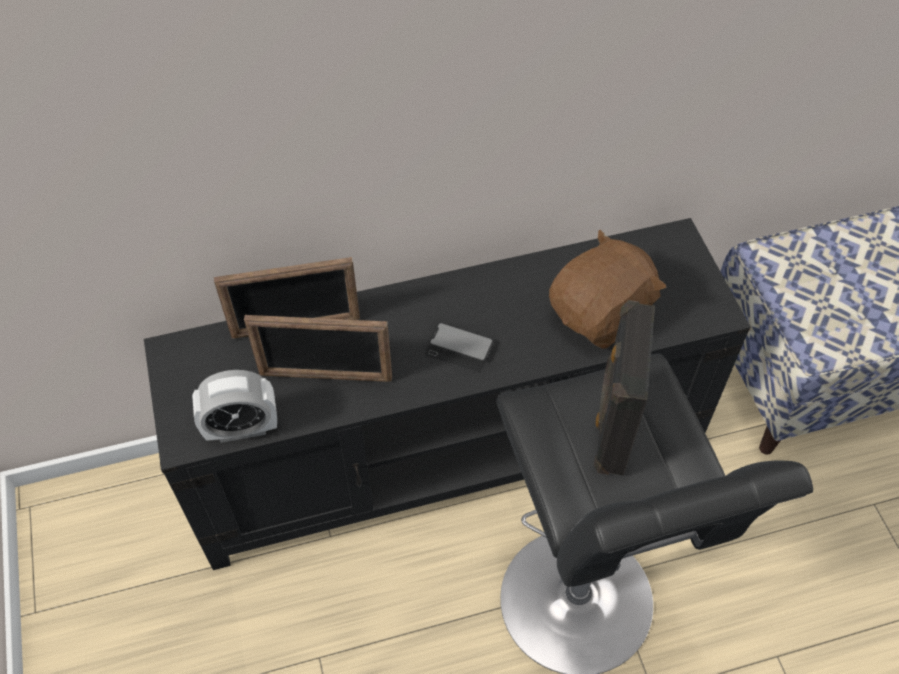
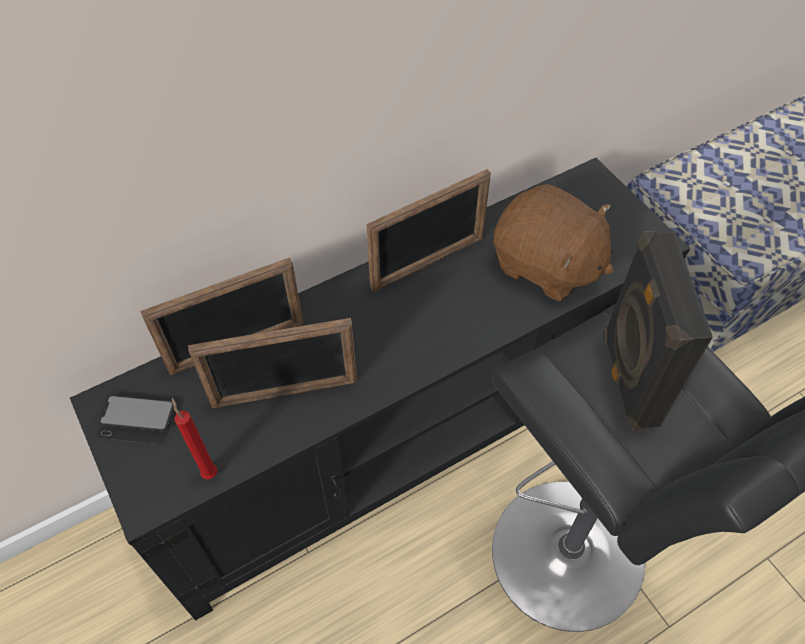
camera: 15 degrees left, 0 degrees up
alarm clock [192,370,277,443] -> red candle [172,398,217,479]
phone [425,322,494,373] -> phone moved to [97,395,174,445]
brown plush toy [549,230,666,349] -> brown plush toy turned 90 degrees clockwise [494,184,614,301]
none -> picture frame [367,169,491,292]

